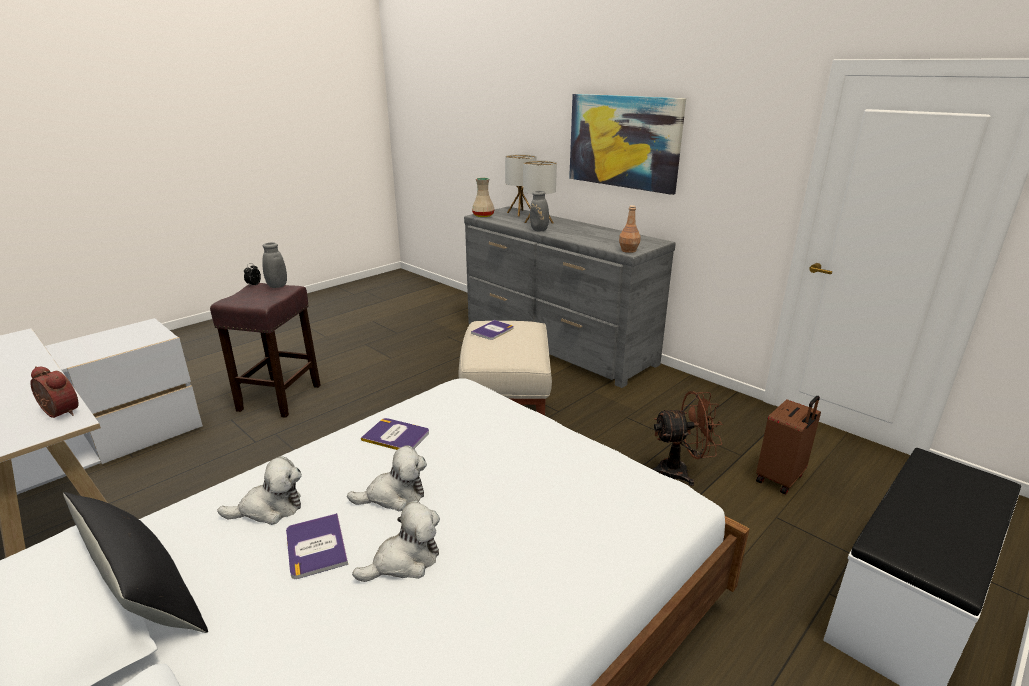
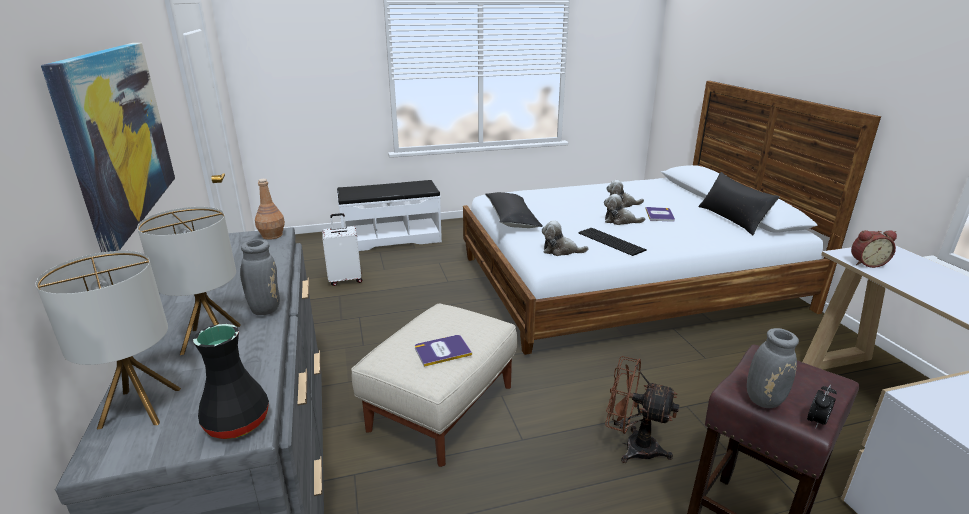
camera: 150 degrees left, 0 degrees up
alarm clock [30,366,79,418] -> alarm clock turned 60 degrees counterclockwise [851,230,897,268]
plush toy [217,456,302,525] -> plush toy moved to [542,220,589,256]
book [361,418,429,450] -> keyboard [579,228,647,256]
beige vase [472,178,495,217] -> black vase [193,324,269,439]
brown fan [653,391,723,486] -> brown fan moved to [605,356,679,463]
brown suitcase [756,396,821,495] -> white suitcase [322,213,362,286]
none -> black pillow [485,192,543,228]

